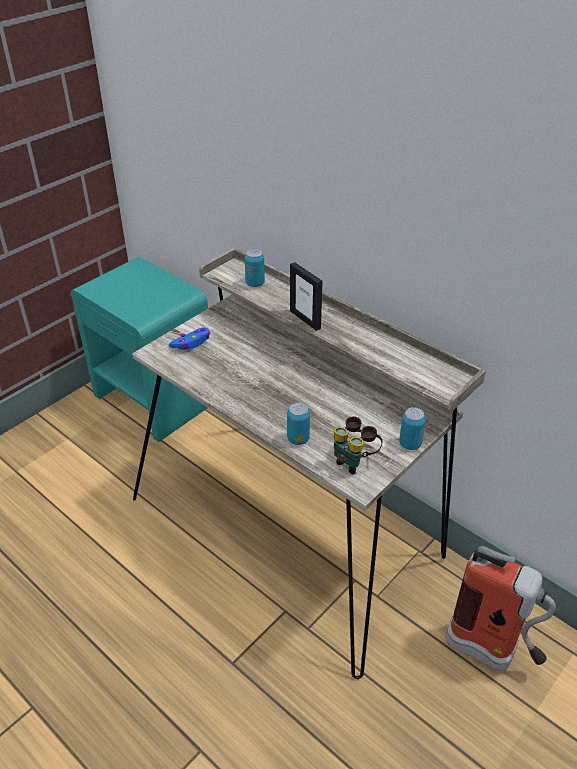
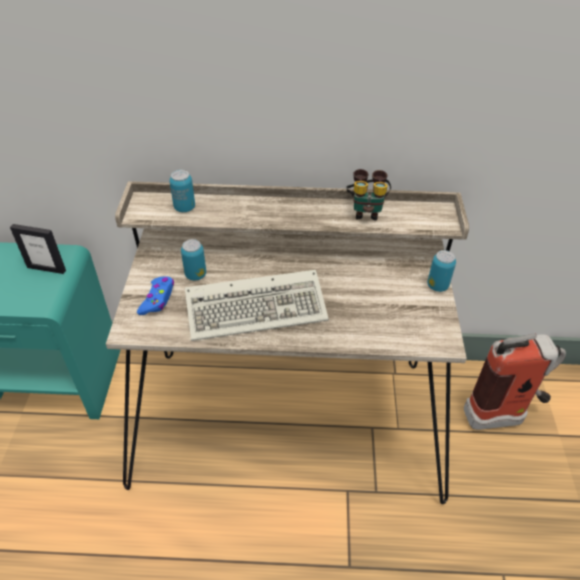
camera: 40 degrees left, 5 degrees up
can [287,403,310,445] -> can moved to [181,239,206,280]
picture frame [290,262,323,331] -> picture frame moved to [10,224,66,274]
binoculars [334,416,382,474] -> binoculars moved to [347,169,391,220]
none -> keyboard [185,270,329,341]

